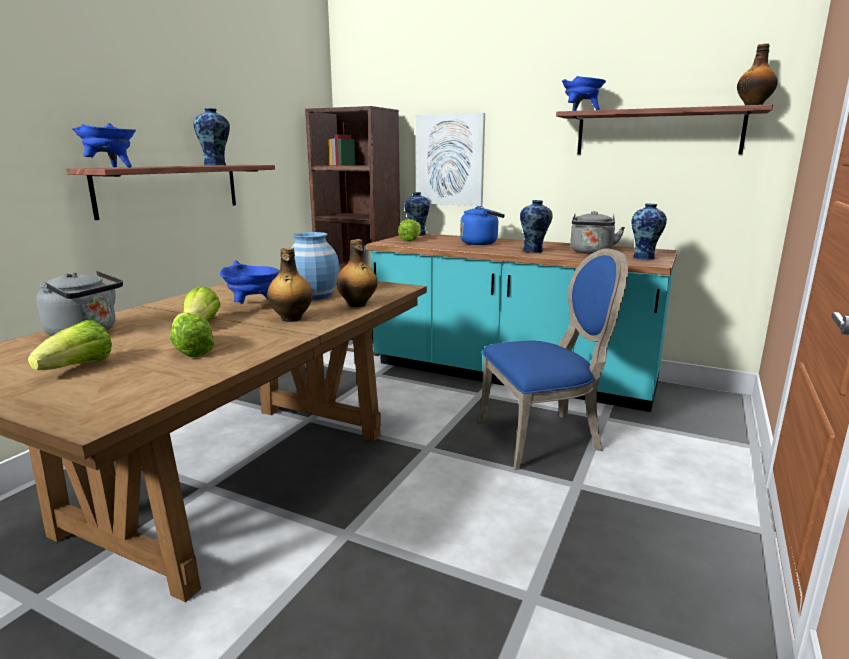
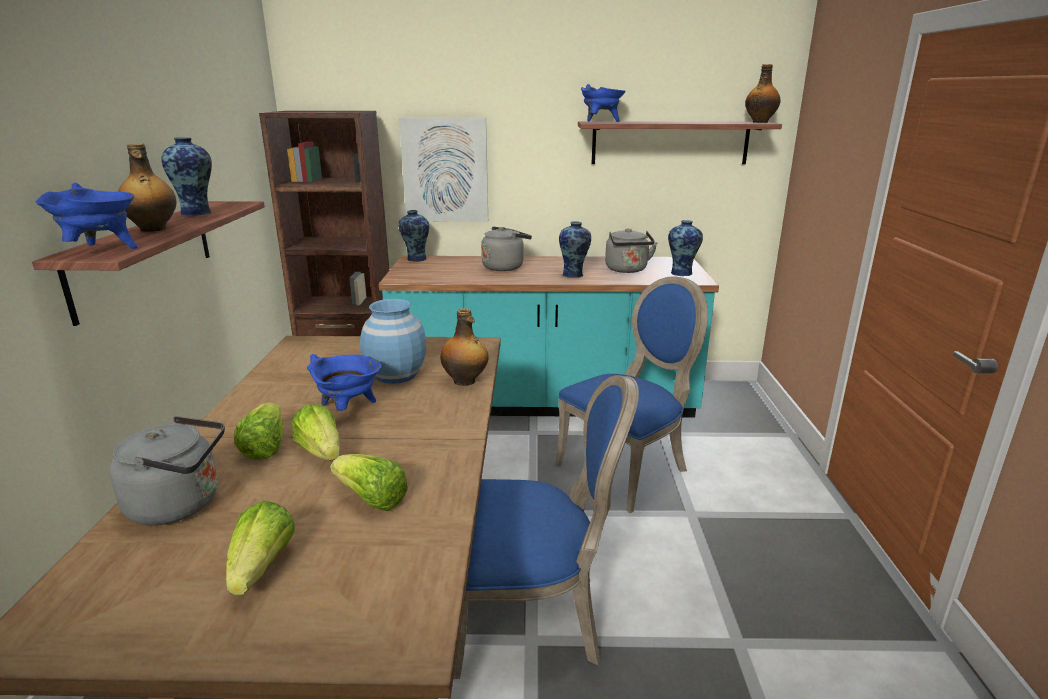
camera: 25 degrees left, 5 degrees up
bottle [267,248,313,322] -> bottle moved to [118,144,176,232]
lettuce [398,219,421,241] -> lettuce moved to [234,402,283,460]
blue kettle [460,206,505,245] -> grey kettle [481,227,532,271]
none -> blue chair [453,375,639,679]

